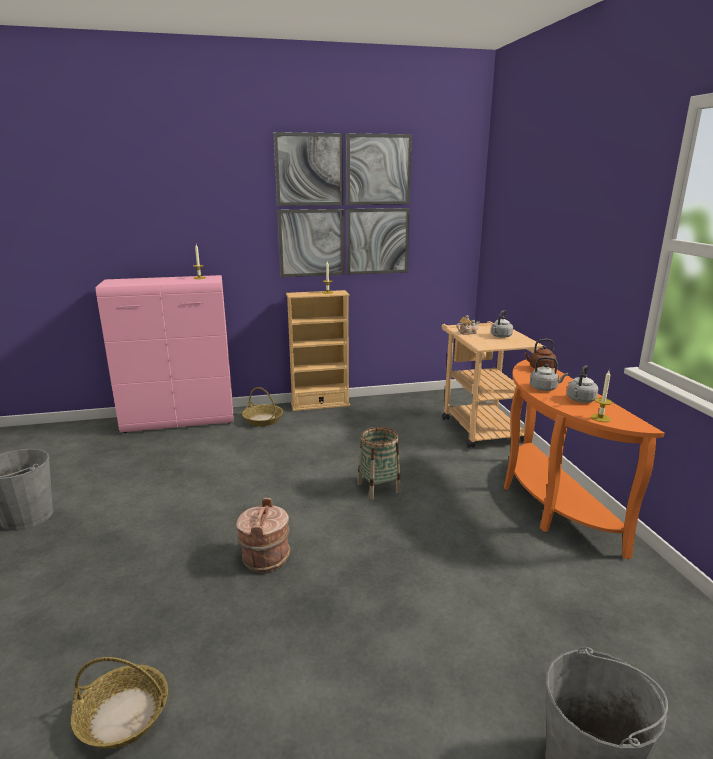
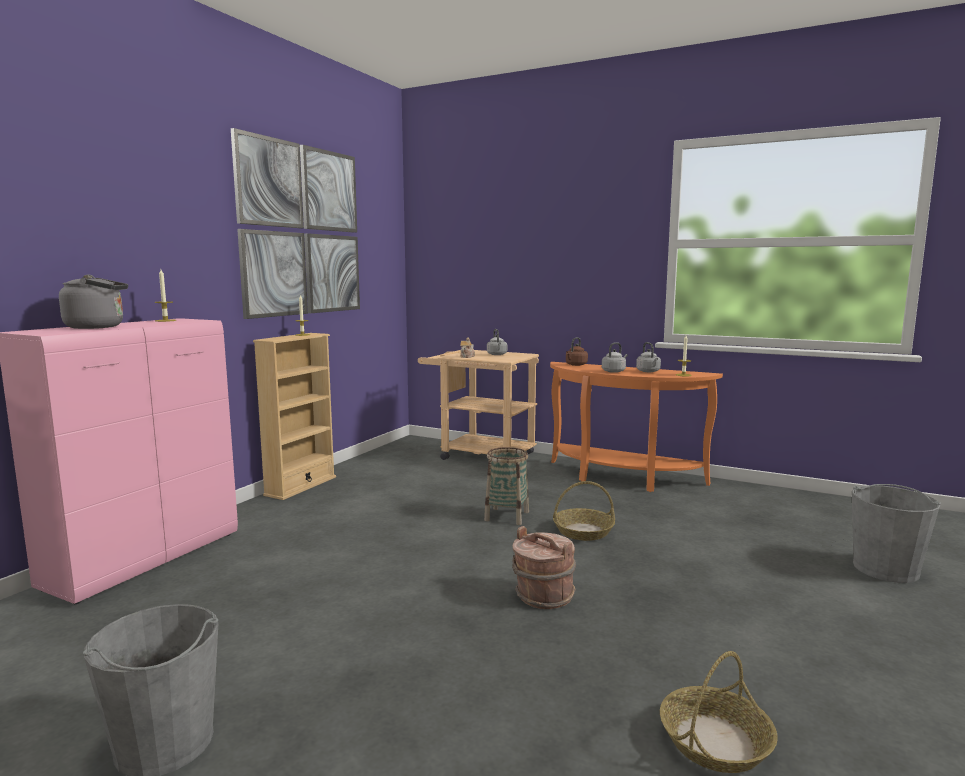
camera: 50 degrees left, 10 degrees down
basket [242,387,283,426] -> basket moved to [553,481,615,541]
none -> grey kettle [59,275,128,329]

